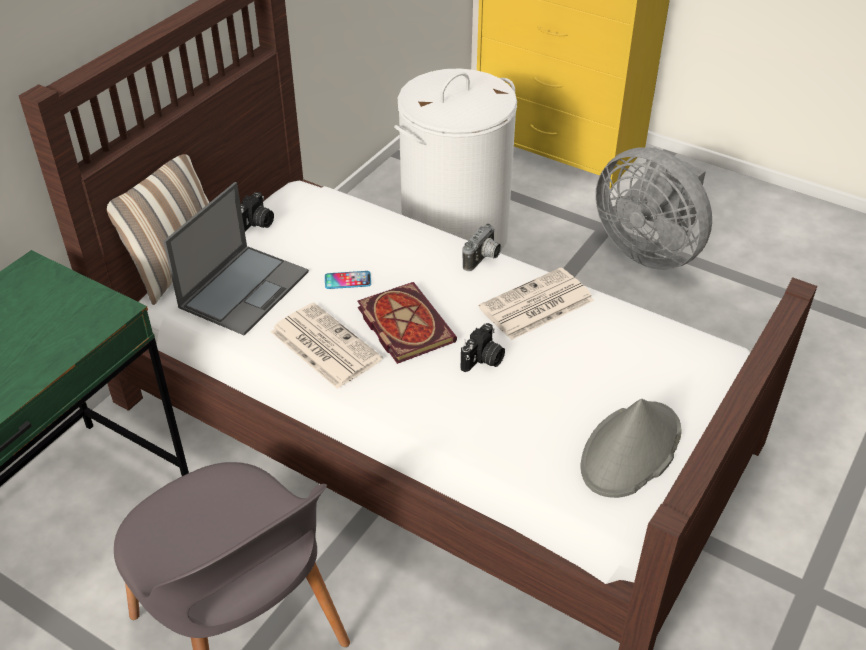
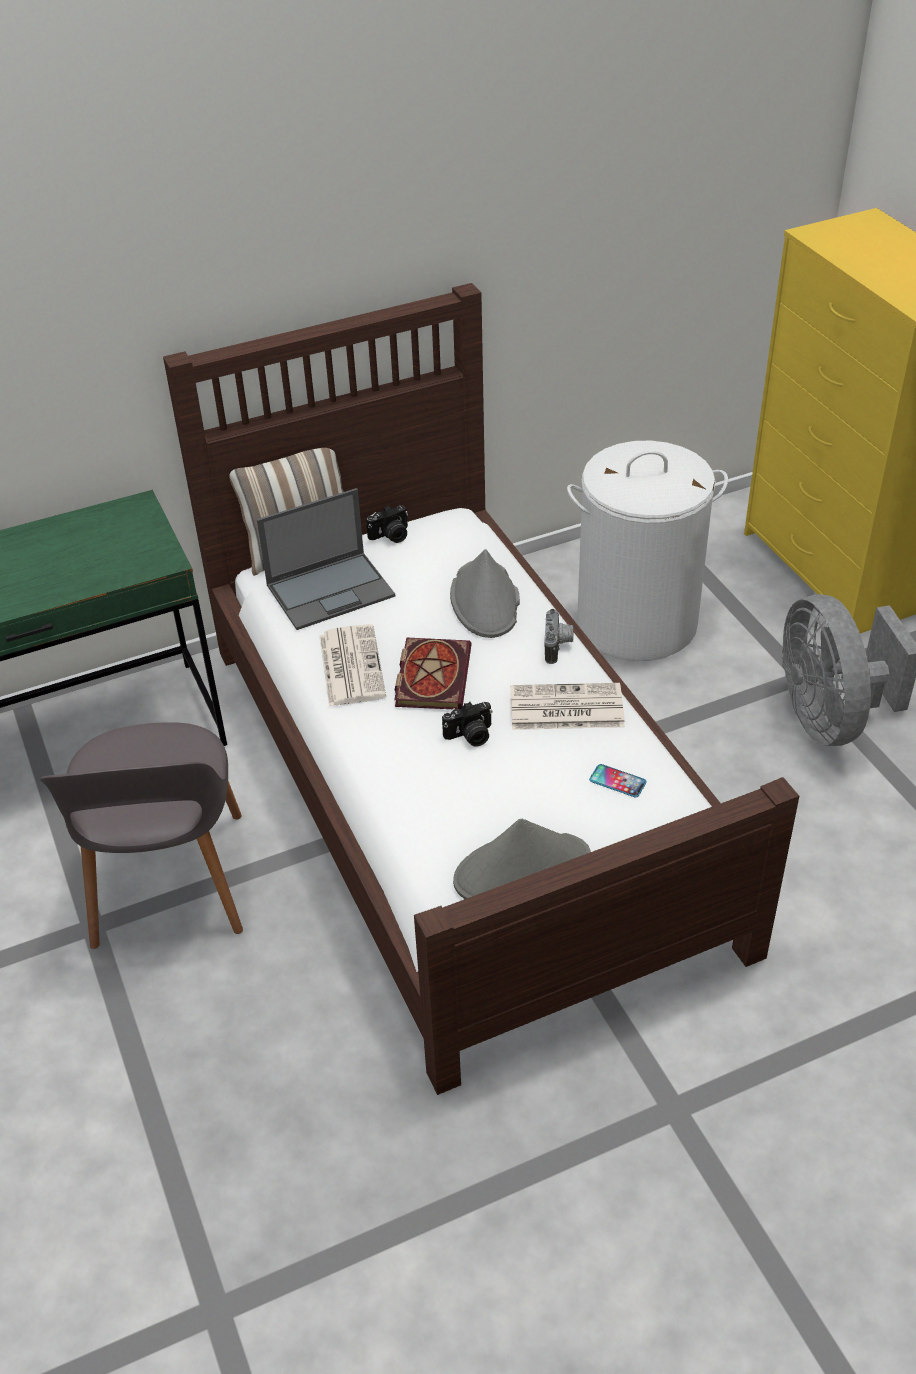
camera: 35 degrees right, 0 degrees up
phone [325,271,371,289] -> phone moved to [589,764,647,797]
camera [463,223,501,271] -> camera turned 60 degrees counterclockwise [544,609,574,664]
none -> grey hat [450,549,520,638]

